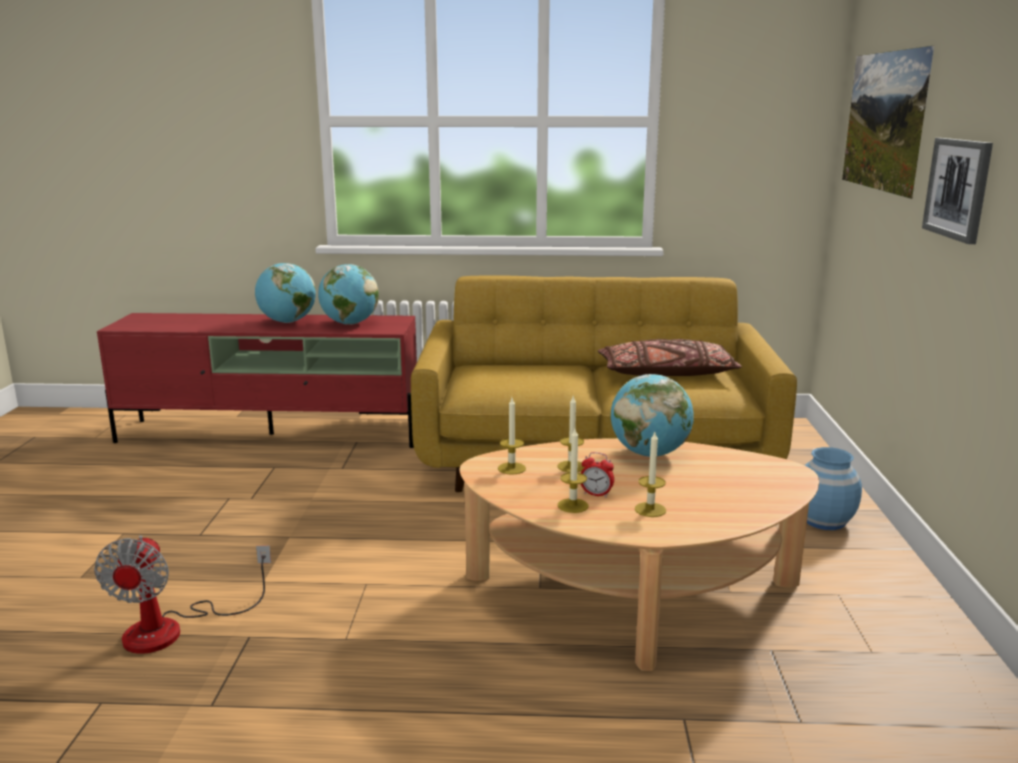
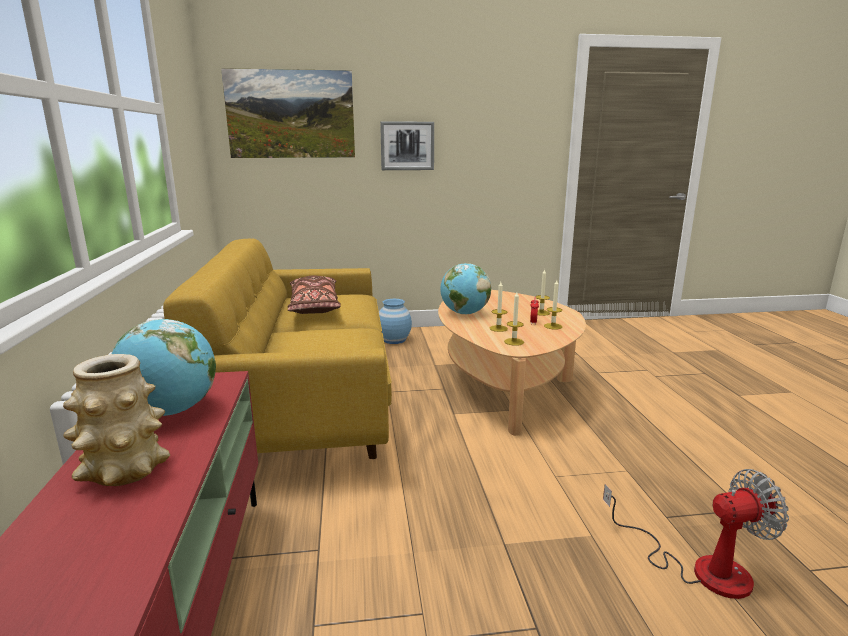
camera: 100 degrees left, 0 degrees up
globe [255,263,316,323] -> vase [63,354,170,486]

